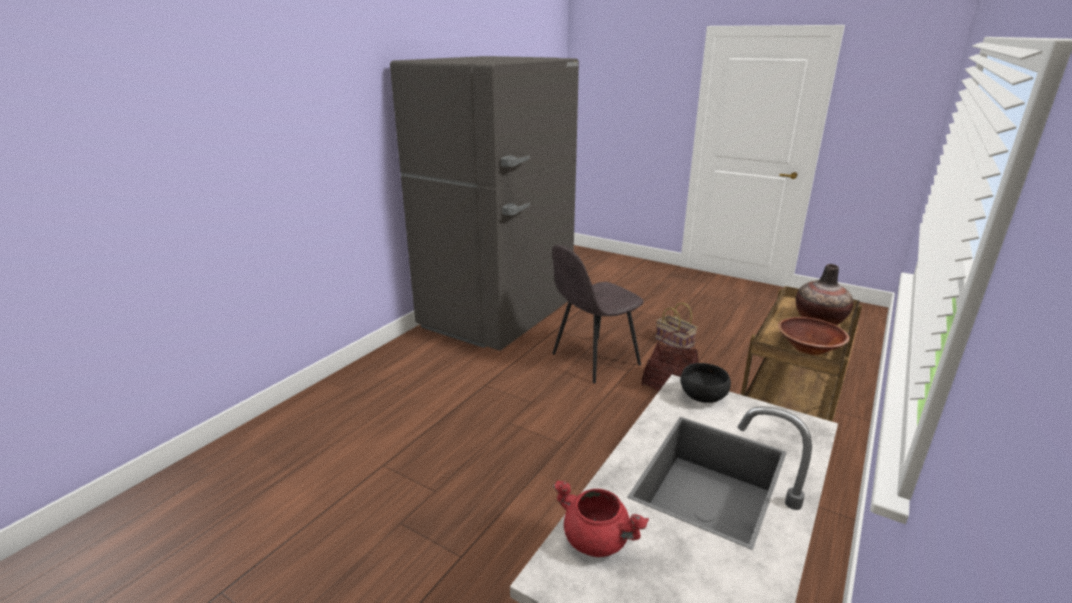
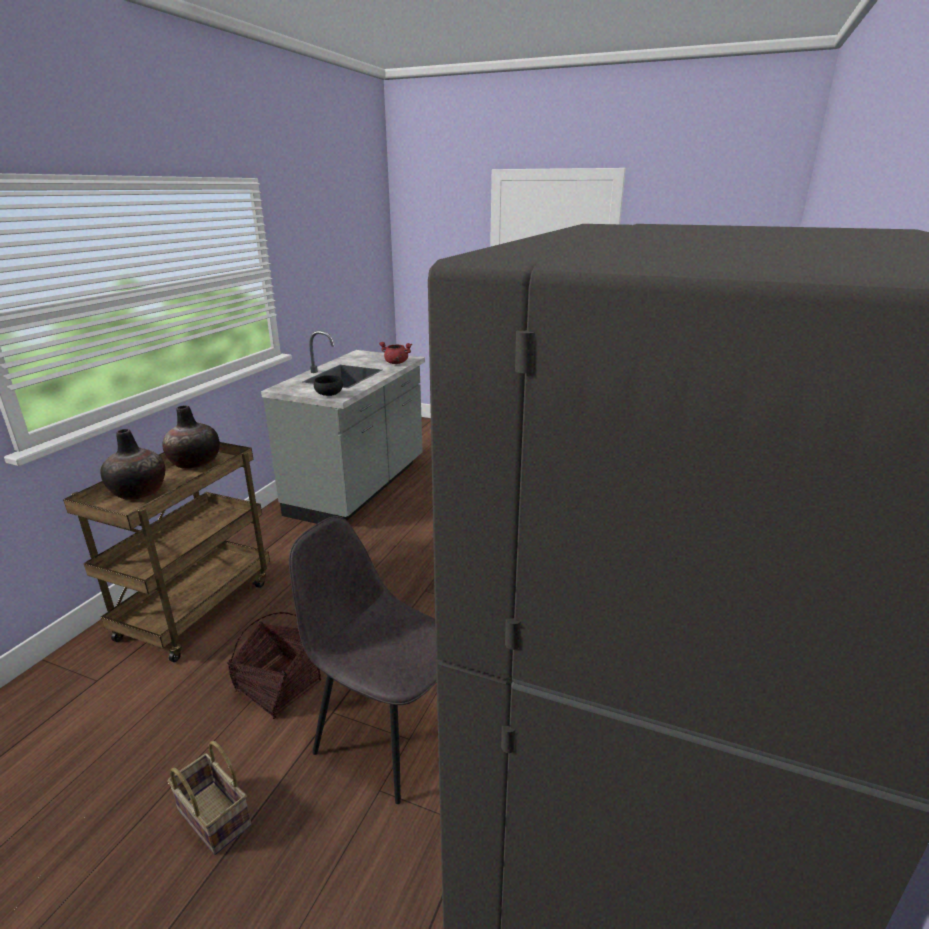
camera: 170 degrees right, 0 degrees up
grey chair [552,245,644,383] -> grey chair turned 105 degrees counterclockwise [289,516,437,804]
brown bowl [778,317,850,355] -> vase [162,405,220,469]

